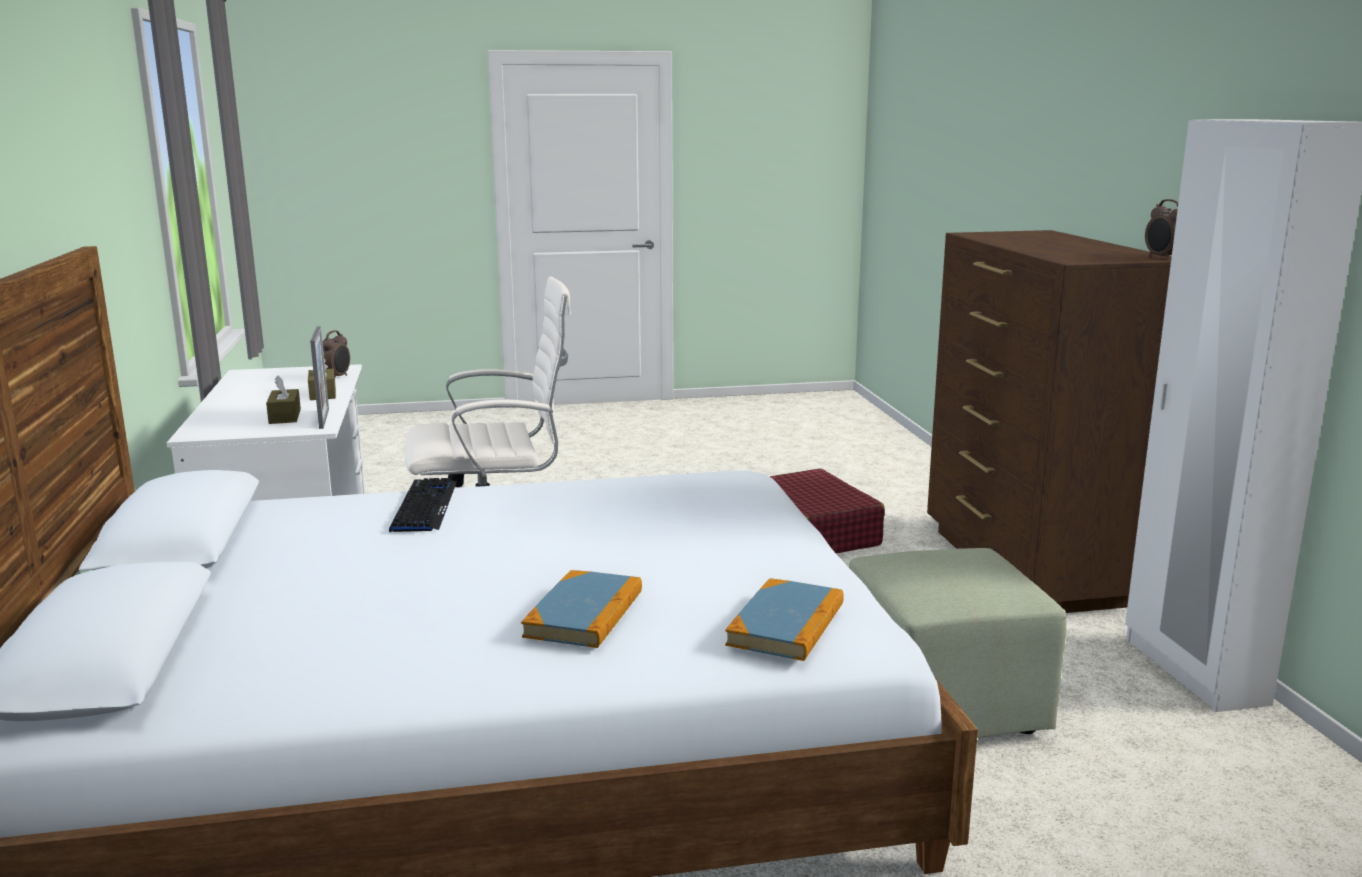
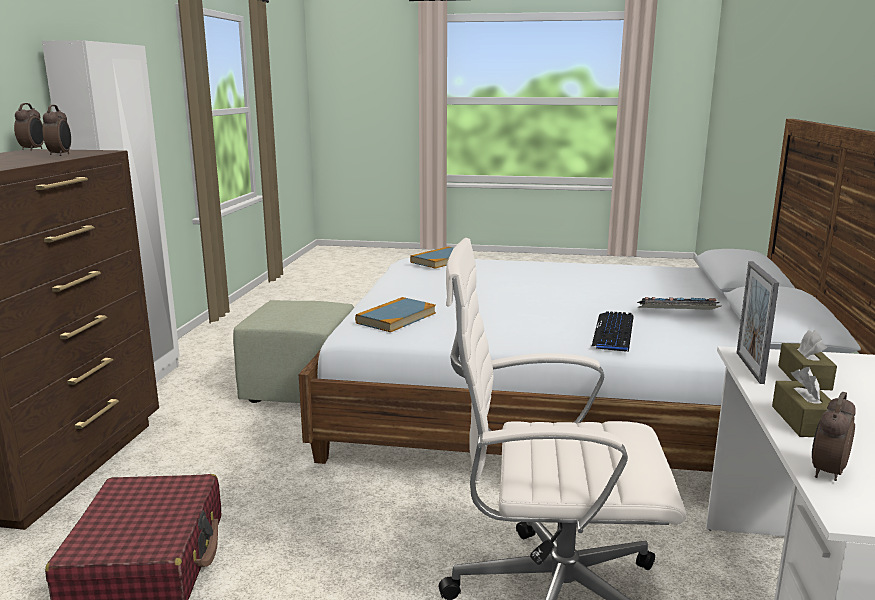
camera: 160 degrees left, 0 degrees up
book [521,570,642,648] -> book moved to [355,297,436,332]
none -> alarm clock [43,105,71,156]
none -> keyboard [637,297,721,310]

